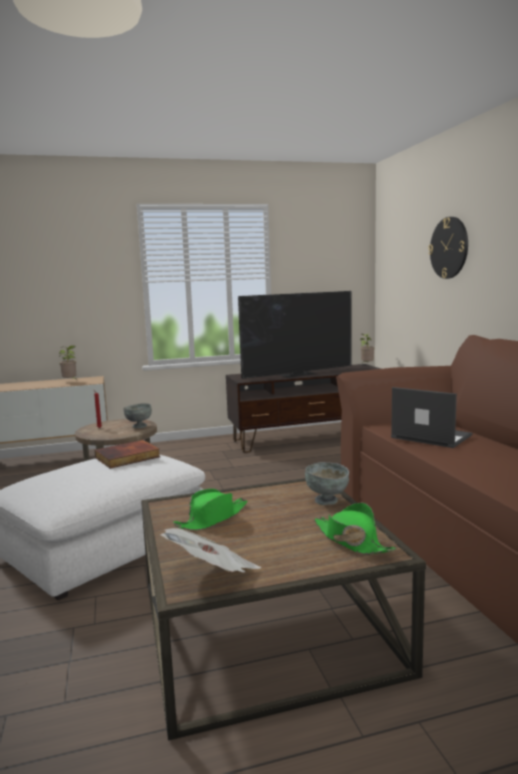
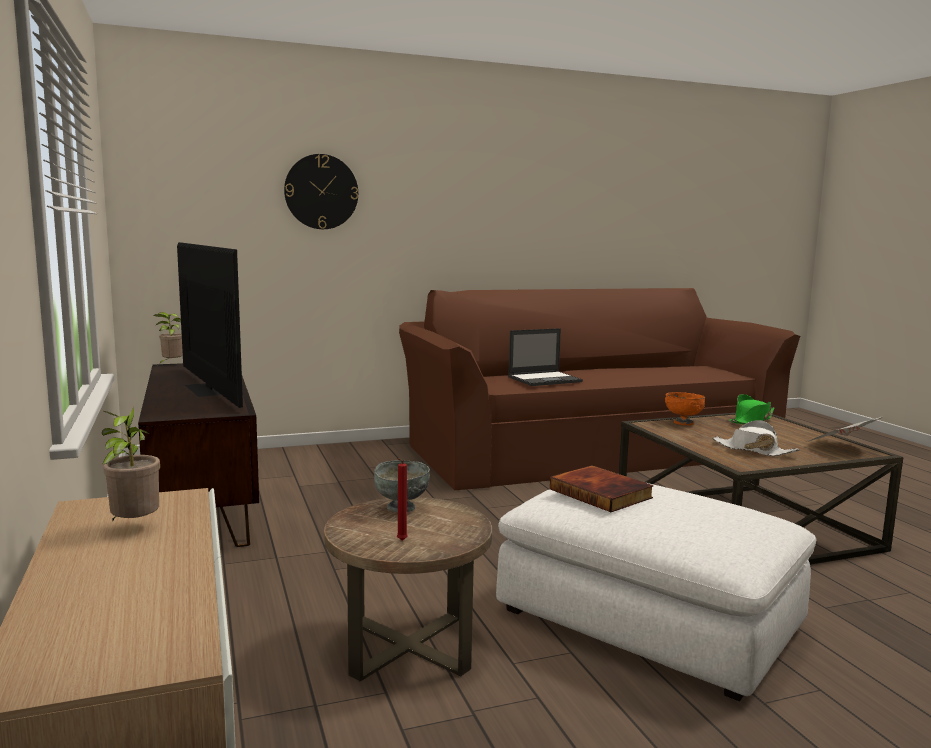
camera: 95 degrees left, 0 degrees up
green hat [173,489,247,530] -> white hat [712,420,800,456]
grey bowl [305,462,349,505] -> orange bowl [665,392,705,425]
laptop [391,387,472,448] -> laptop turned 150 degrees counterclockwise [508,328,583,386]

